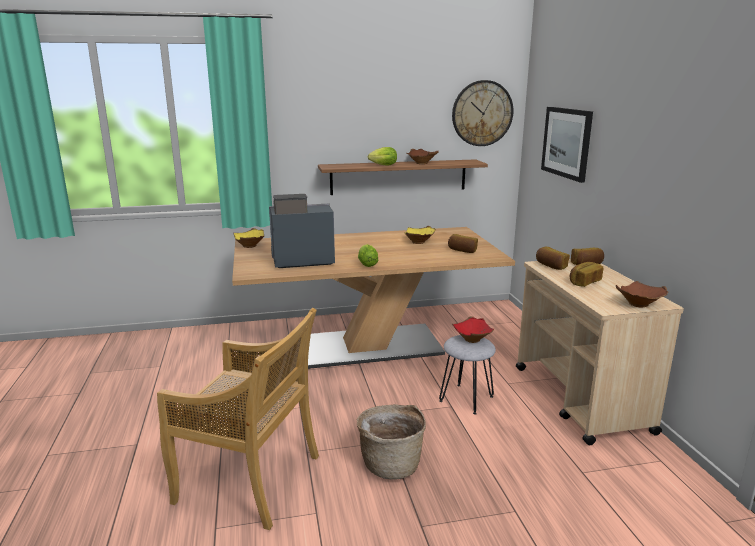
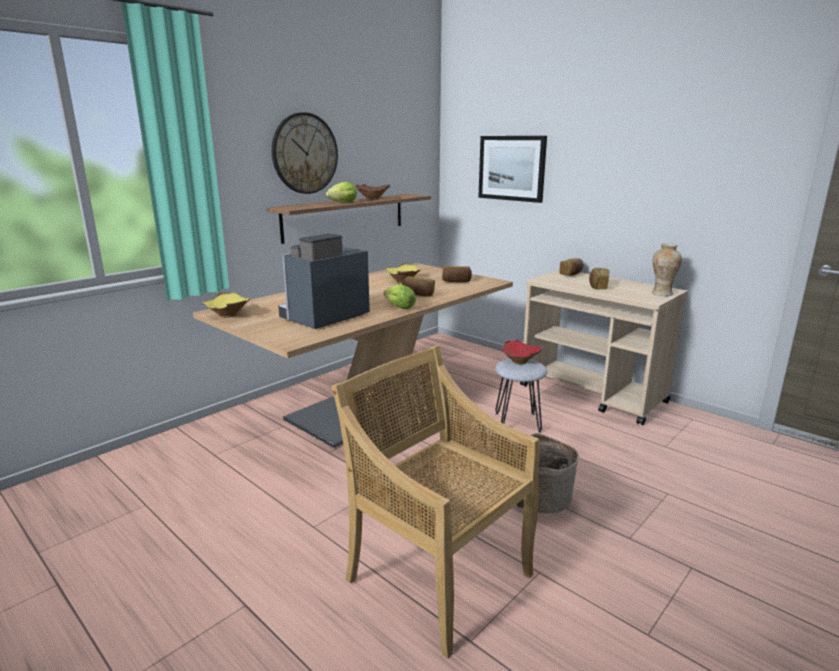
camera: 35 degrees left, 0 degrees up
beige chair [157,308,319,530] -> beige chair turned 120 degrees counterclockwise [332,345,540,659]
wall clock [452,80,514,146] -> wall clock moved to [272,112,338,194]
bread [536,247,570,270] -> bread moved to [402,276,435,297]
brown bowl [616,281,668,307] -> vase [652,243,682,296]

